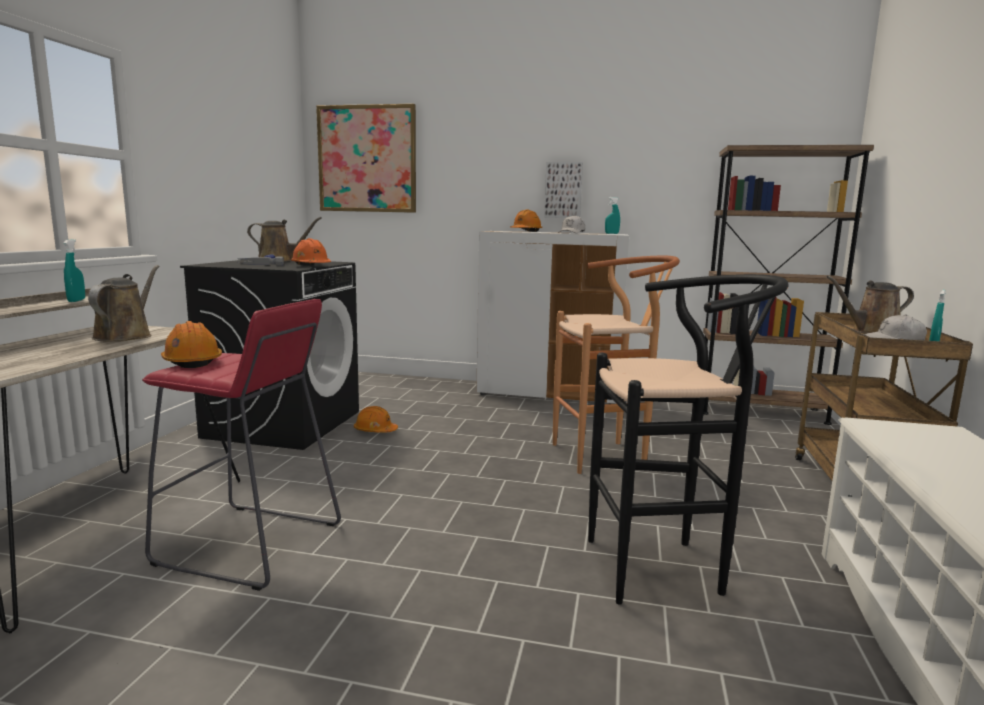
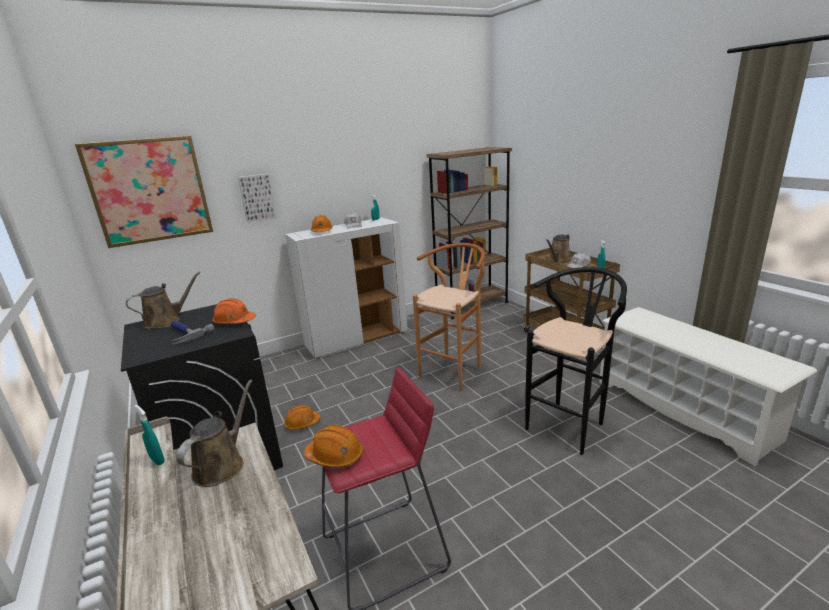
camera: 40 degrees left, 10 degrees up
brown watering can [88,265,159,341] -> brown watering can turned 60 degrees clockwise [176,380,252,487]
picture [544,162,583,218] -> picture moved to [238,174,276,223]

